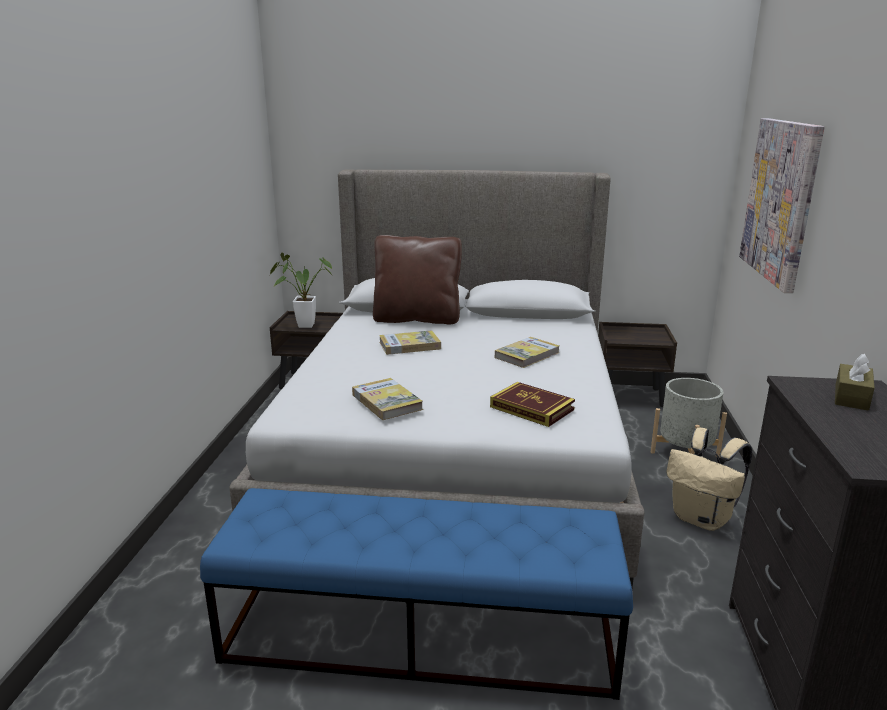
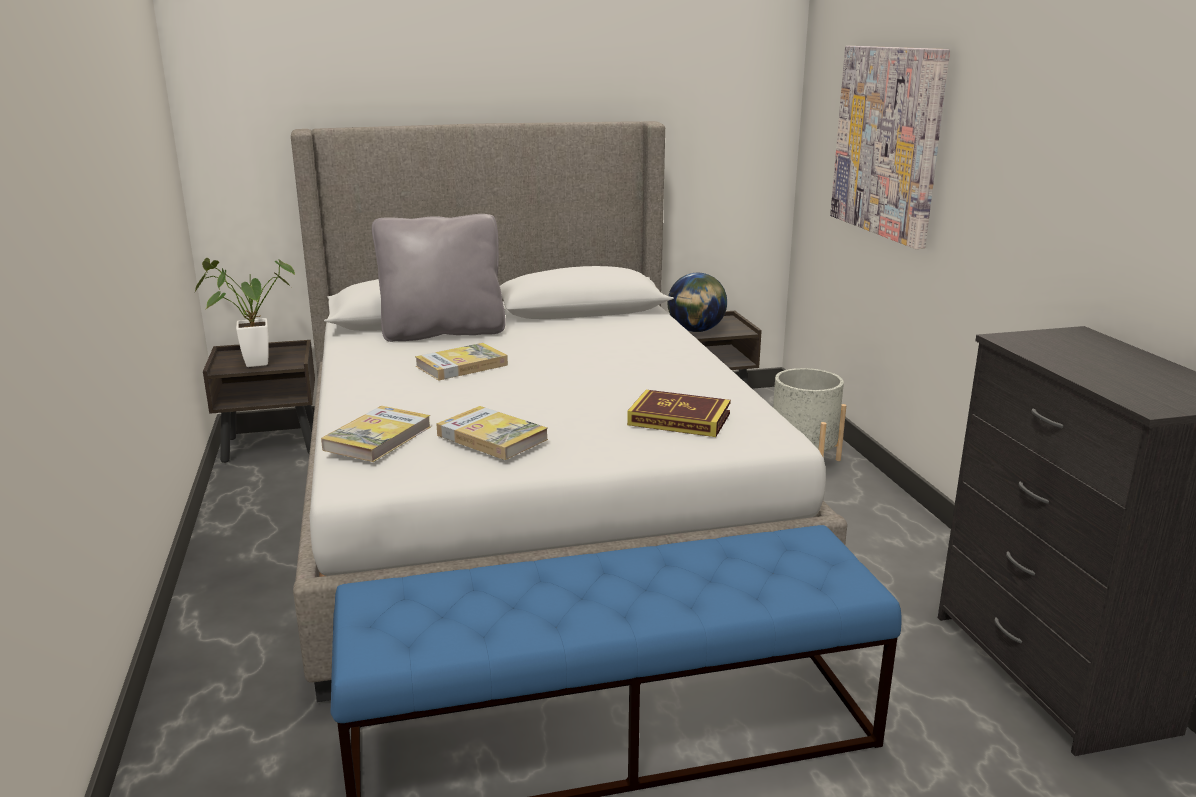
camera: 20 degrees left, 0 degrees up
brown pillow [373,235,462,324] -> grey pillow [372,214,506,342]
book [495,337,560,368] -> book moved to [321,406,431,462]
beige backpack [666,427,752,531] -> none
brown tissue box [835,353,875,410] -> none
none -> globe [667,273,727,332]

